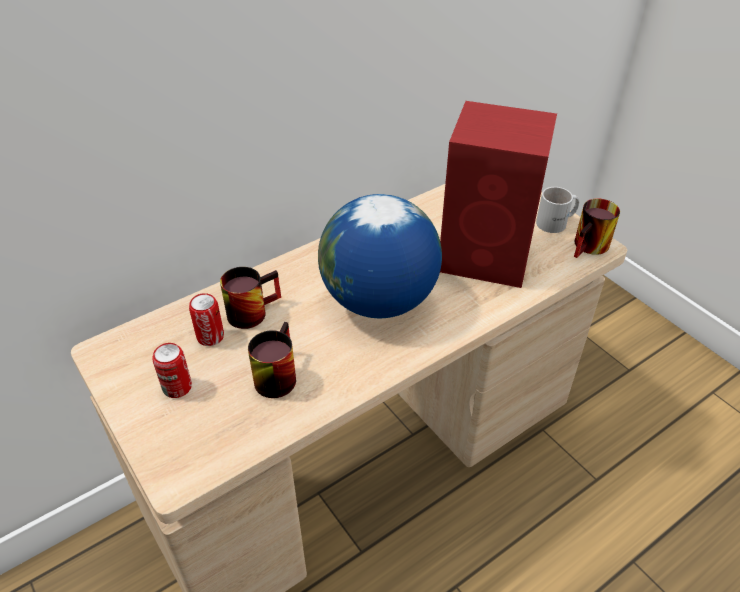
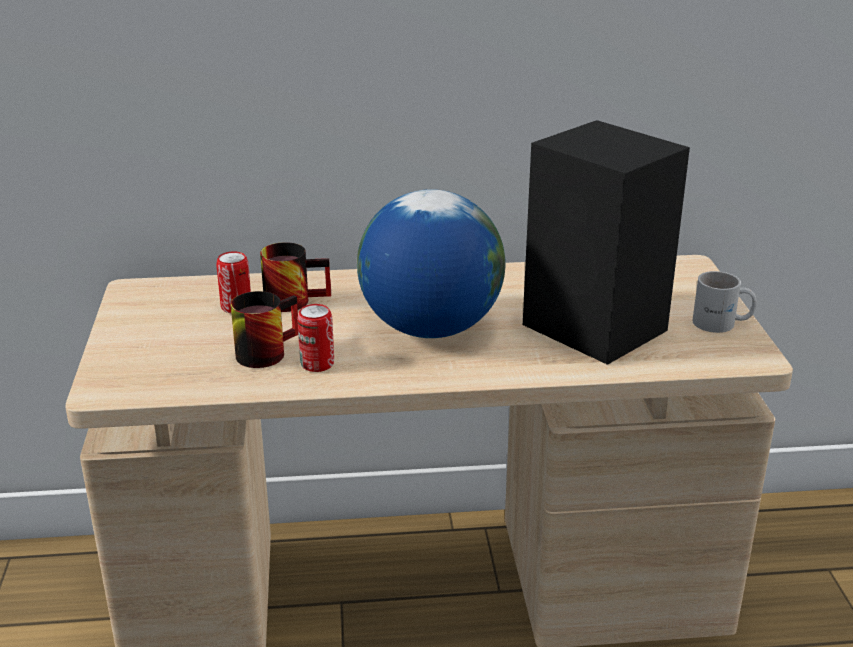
camera: 30 degrees right, 15 degrees down
can [153,343,192,398] -> can moved to [297,304,334,372]
red speaker [440,101,557,288] -> black speaker [523,120,690,365]
mug [574,198,620,258] -> none

